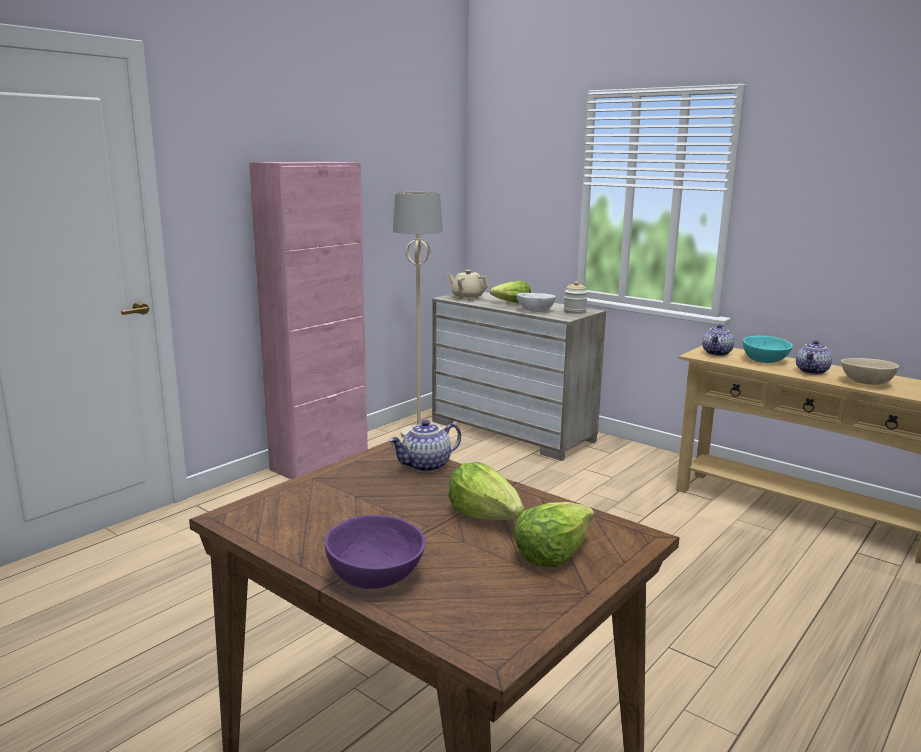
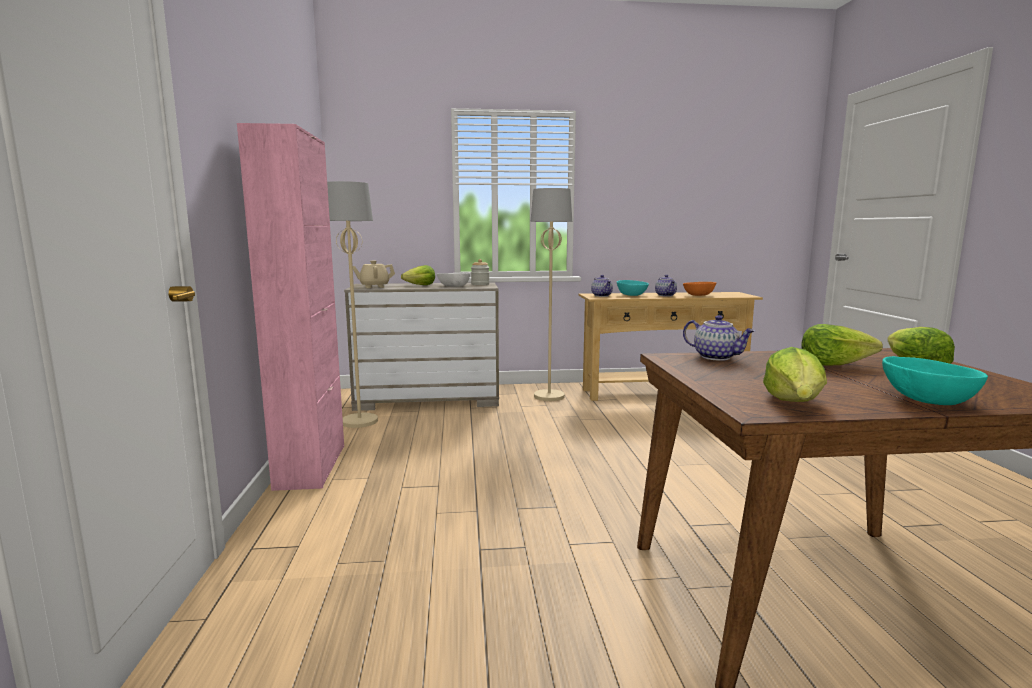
camera: 45 degrees left, 5 degrees down
purple bowl [325,515,426,589] -> turquoise bowl [882,356,988,405]
teapot [389,420,461,472] -> teapot turned 60 degrees counterclockwise [683,315,755,361]
beige bowl [841,358,899,385] -> orange bowl [683,282,716,296]
none -> beige floor lamp [530,188,572,401]
none -> lettuce [763,347,827,402]

